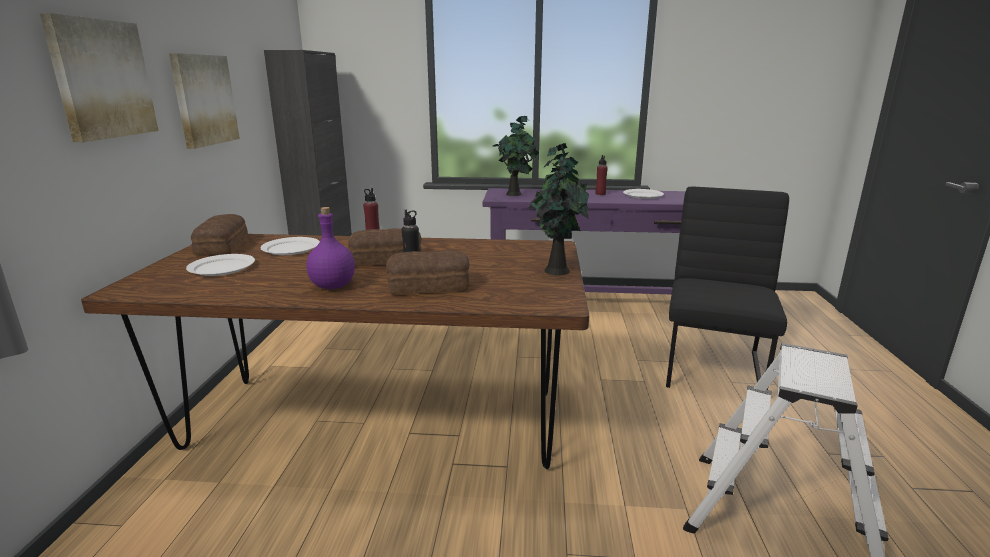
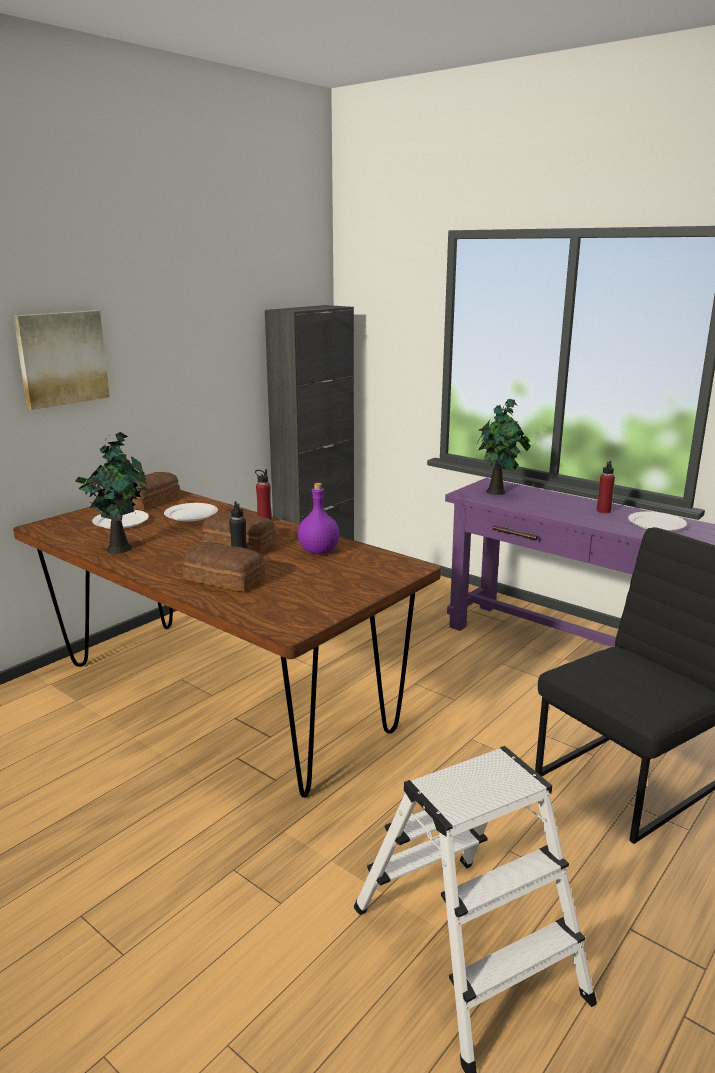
camera: 35 degrees right, 0 degrees up
picture [169,53,240,149] -> none
purple bottle [306,207,355,289] -> purple bottle moved to [298,483,339,555]
potted plant [528,143,589,275] -> potted plant moved to [75,432,148,553]

